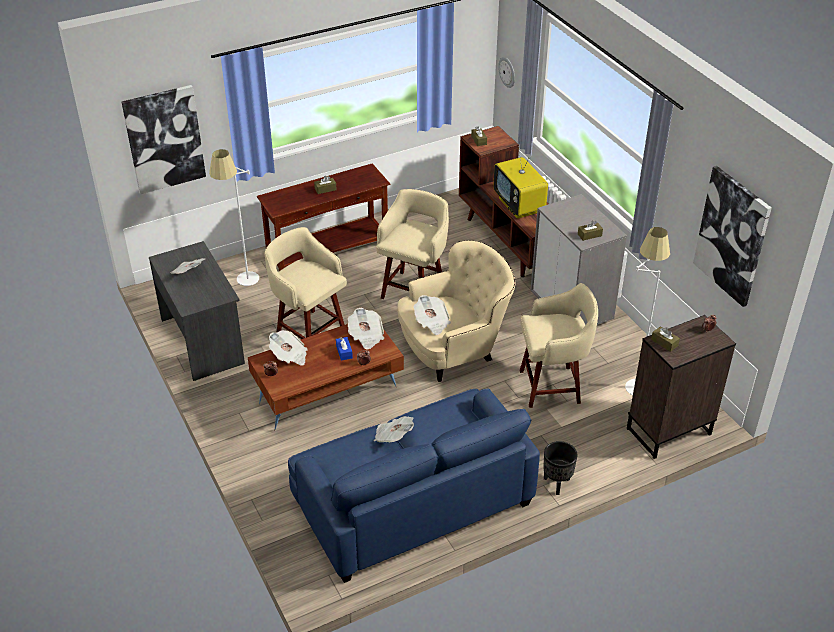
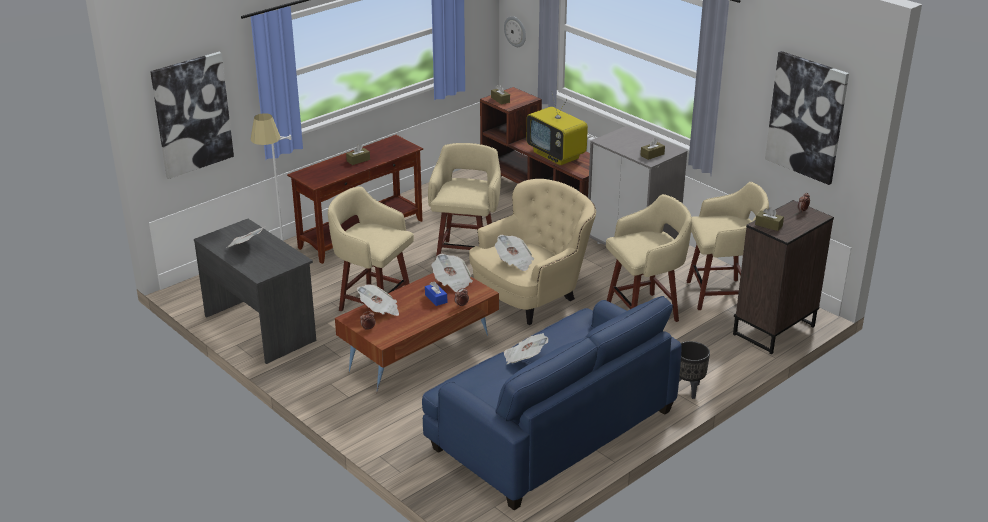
camera: 15 degrees left, 10 degrees down
white floor lamp [625,227,670,395] -> beige stool [686,182,769,310]

